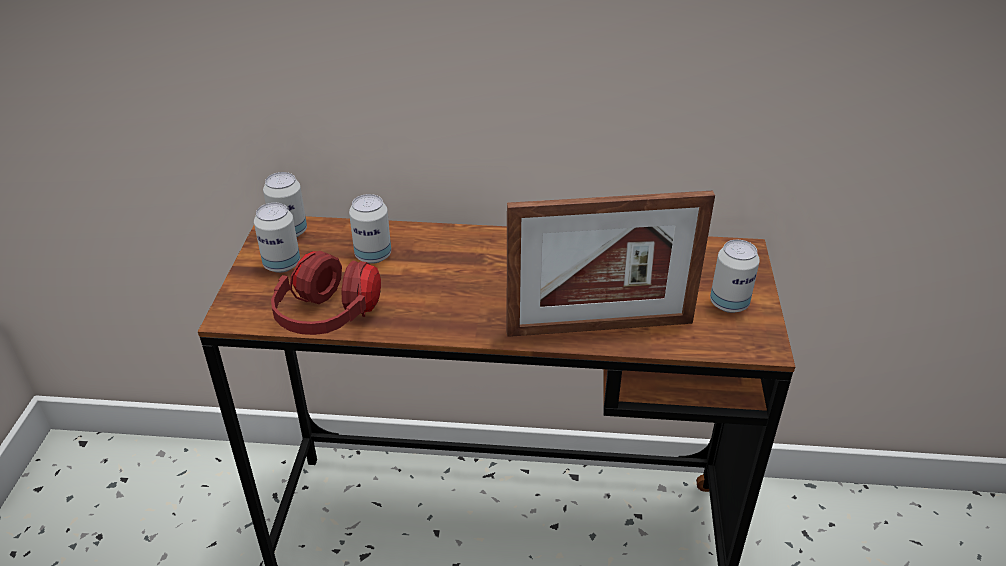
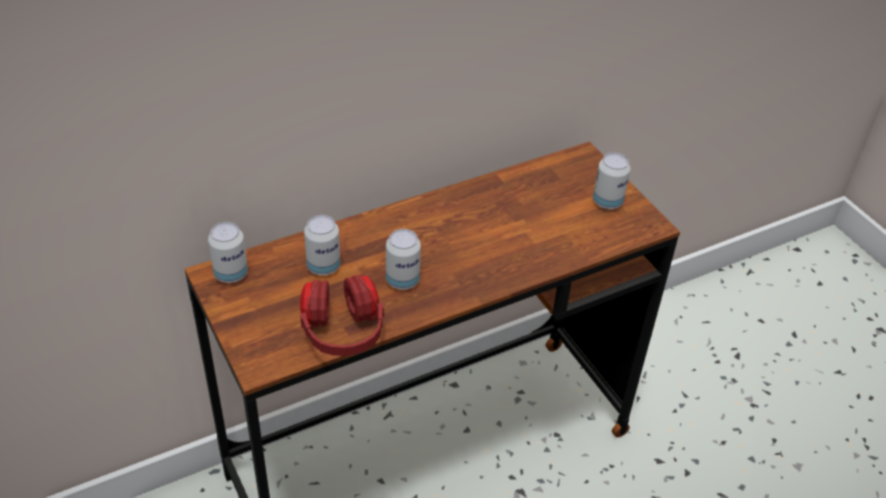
camera: 35 degrees left, 5 degrees up
can [254,203,300,273] -> can moved to [386,229,421,290]
picture frame [506,191,715,337] -> none

